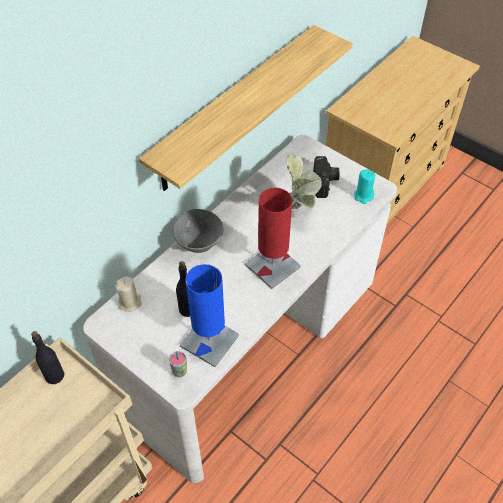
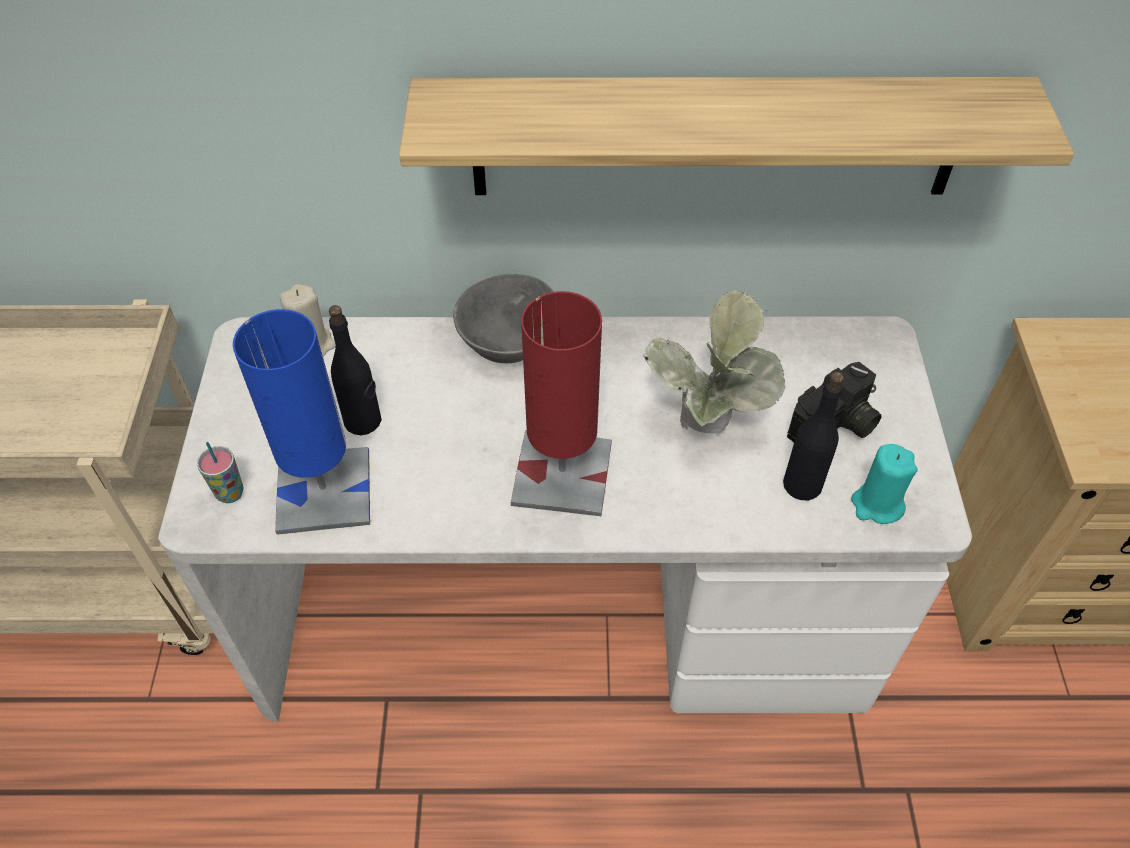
camera: 50 degrees right, 0 degrees up
black bottle [31,331,64,384] -> black bottle moved to [783,372,844,500]

